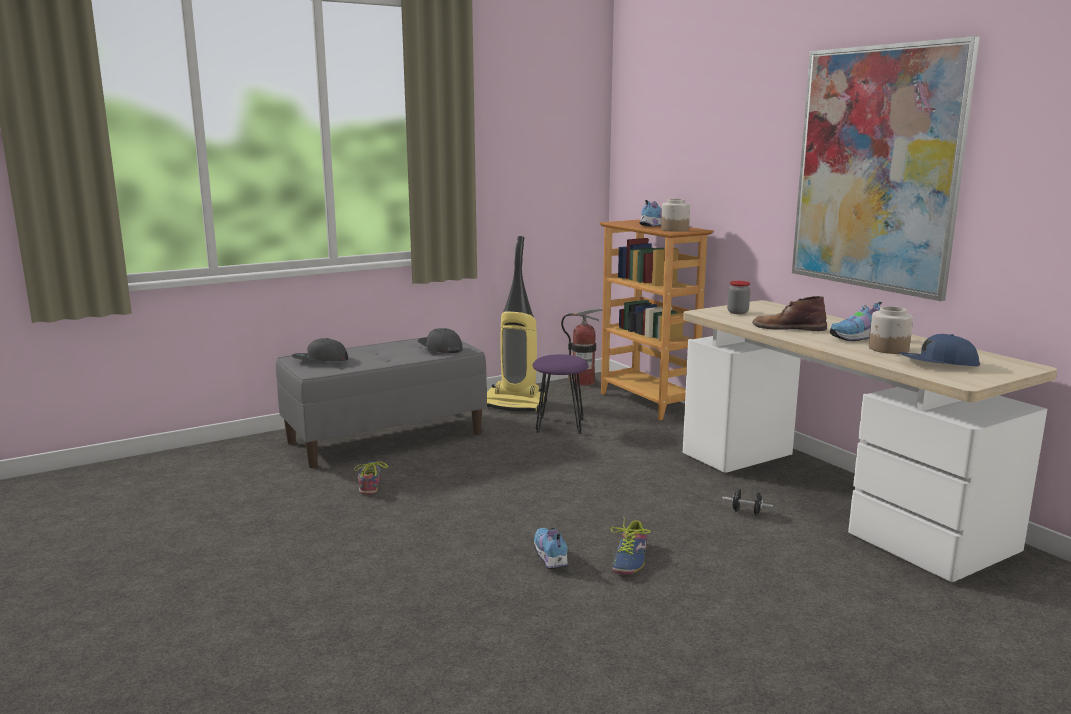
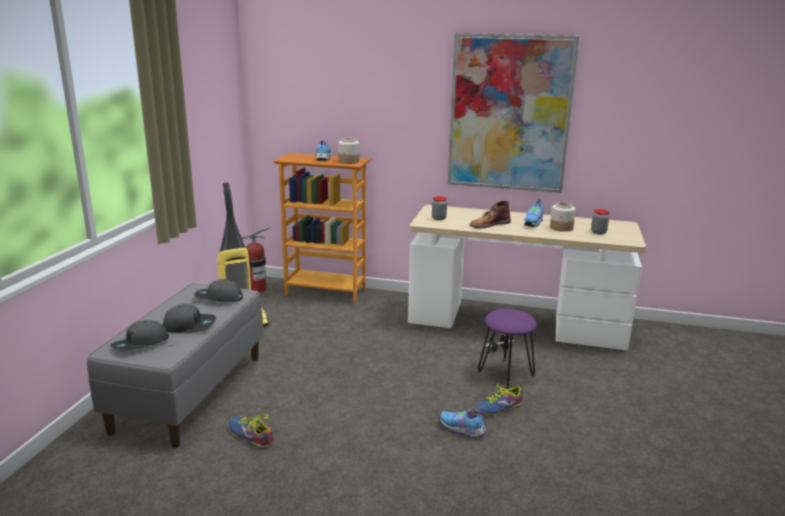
camera: 45 degrees left, 5 degrees up
purple stool [533,354,589,434] -> purple stool moved to [478,309,537,389]
shoe [611,518,650,574] -> shoe turned 90 degrees clockwise [474,381,523,416]
blue cap [899,334,980,366] -> jar [591,209,609,234]
none -> grey cap [163,304,216,333]

